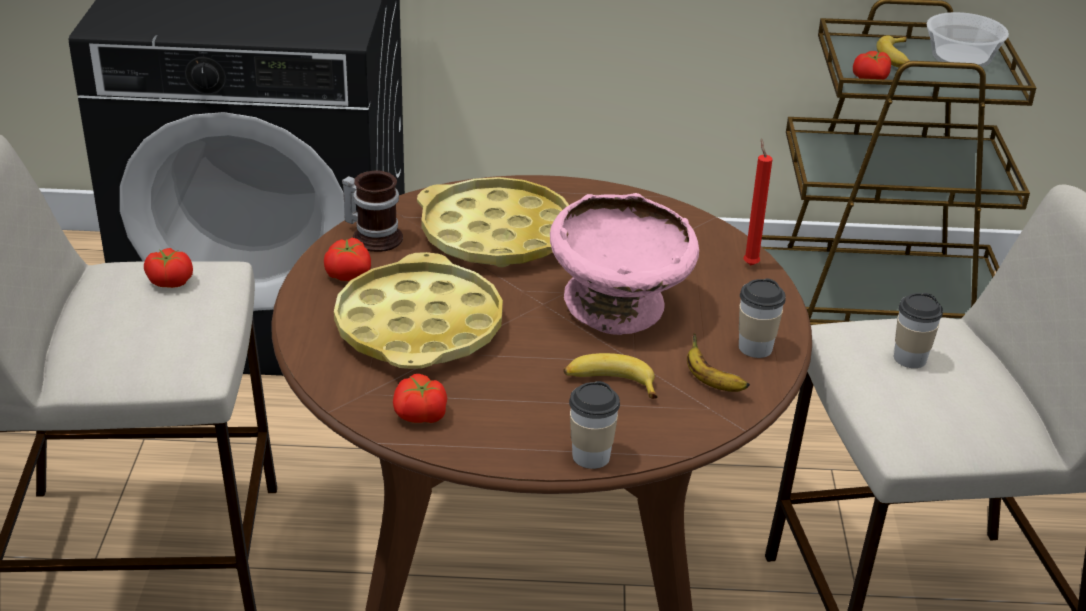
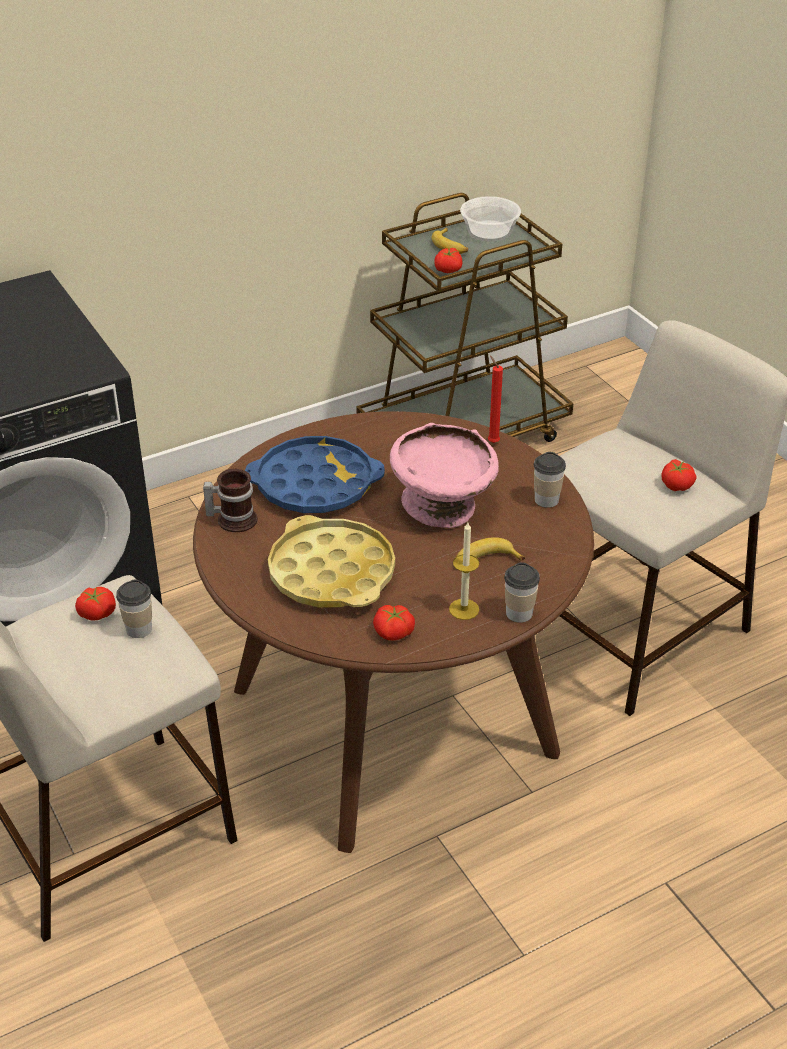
camera: 30 degrees left, 5 degrees up
tomato [324,238,371,281] -> tomato moved to [662,459,697,491]
yellow tray [417,177,569,267] -> blue tray [245,436,385,513]
banana [687,333,750,392] -> none
cup [894,293,943,368] -> cup moved to [116,580,152,638]
none -> candle [449,522,479,620]

